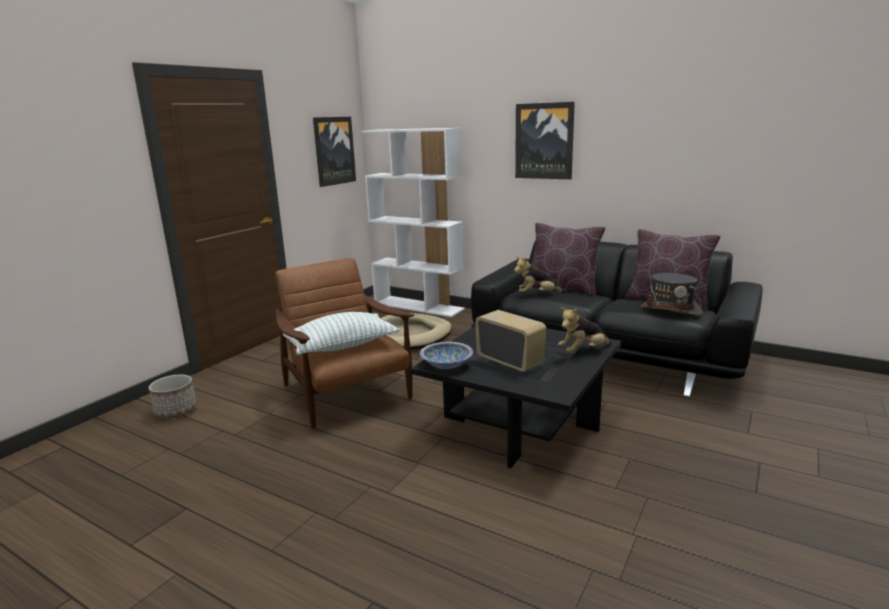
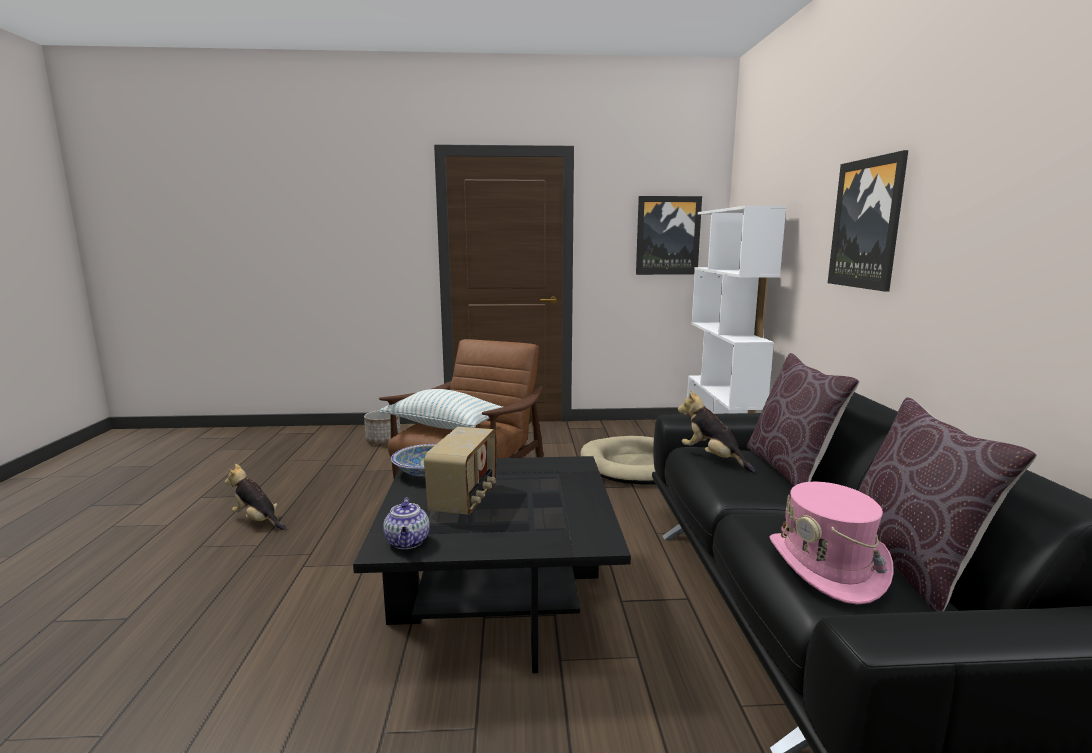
camera: 55 degrees right, 5 degrees down
plush toy [558,307,611,352] -> plush toy moved to [225,464,286,530]
grey hat [641,273,702,316] -> pink hat [770,482,894,605]
none -> teapot [383,497,430,549]

